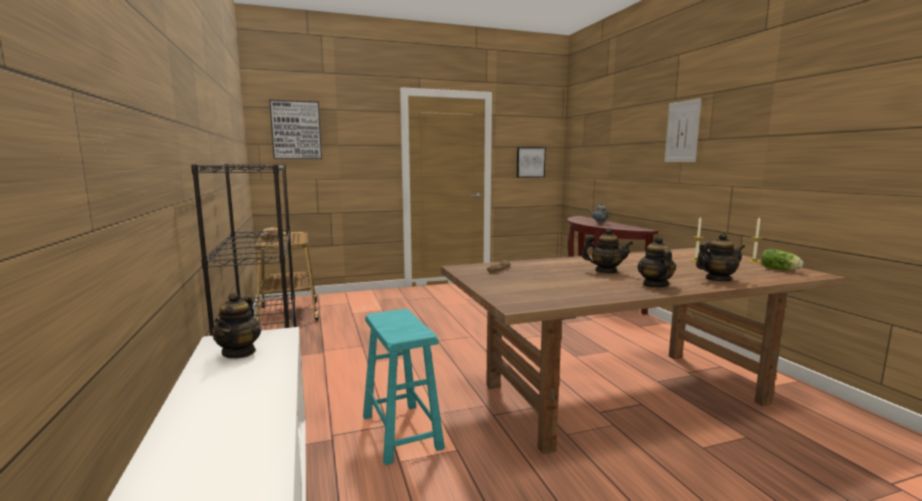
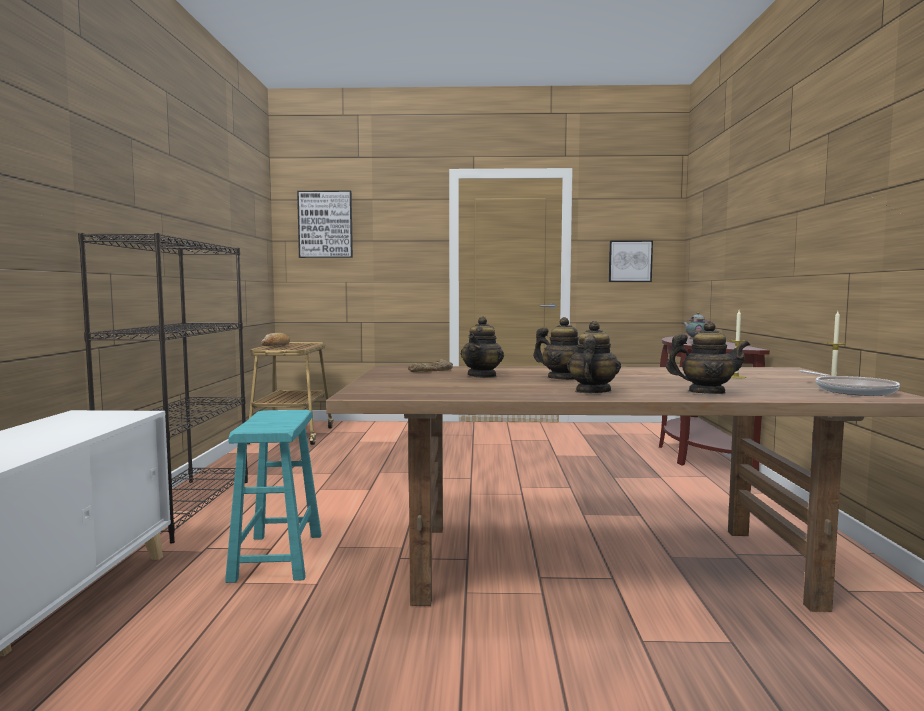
camera: 20 degrees right, 5 degrees down
teapot [212,292,261,359] -> teapot moved to [461,316,504,378]
picture [664,98,702,162] -> none
lettuce [761,249,804,270] -> frying pan [799,370,900,396]

